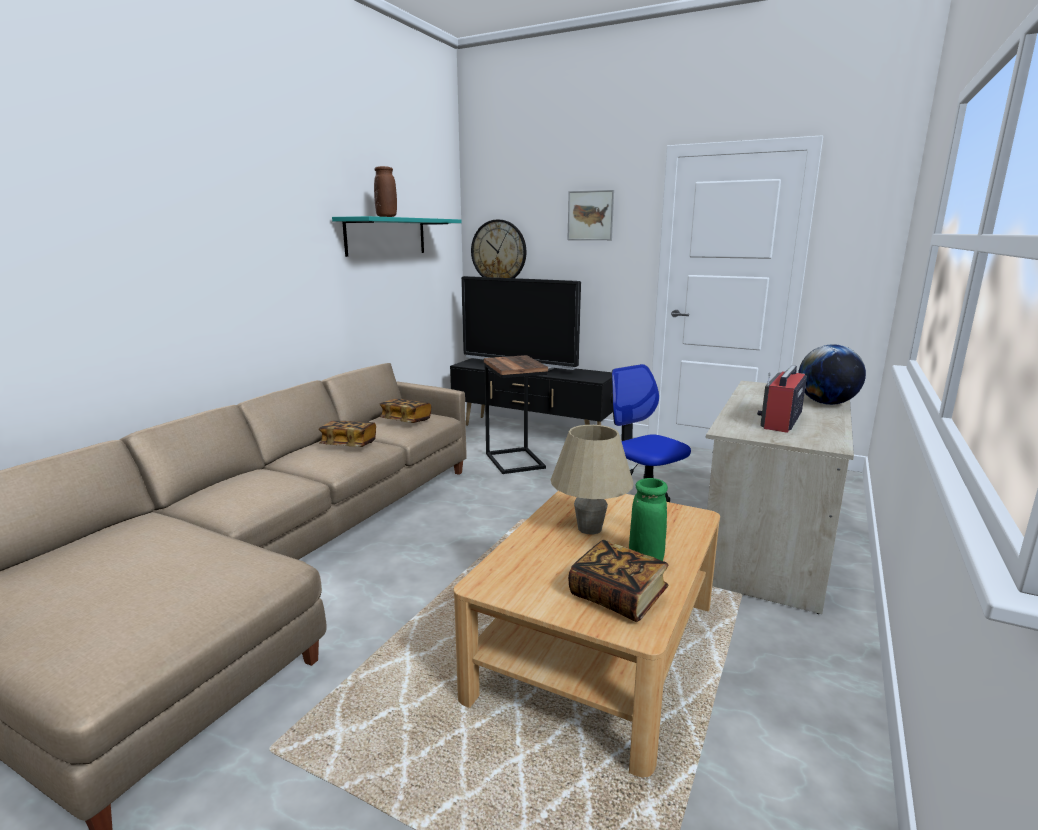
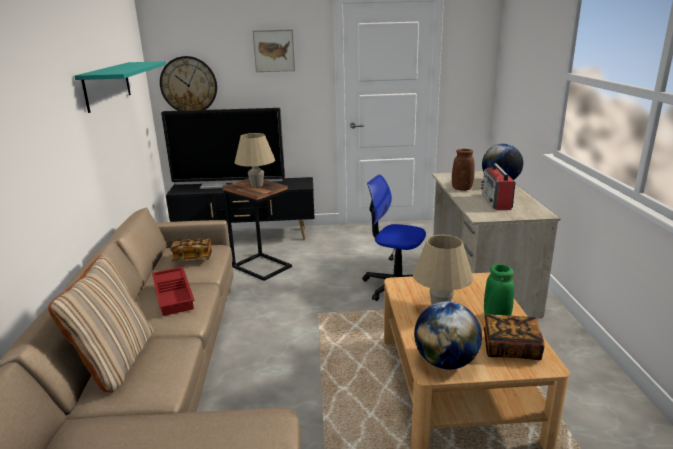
camera: 30 degrees left, 5 degrees up
book [319,421,376,447] -> red tray [152,267,195,316]
brown vase [374,166,397,217] -> brown vase moved to [452,149,475,191]
none -> beige pillow [48,255,154,393]
none -> beige table lamp [235,133,275,187]
none -> globe [414,302,482,369]

